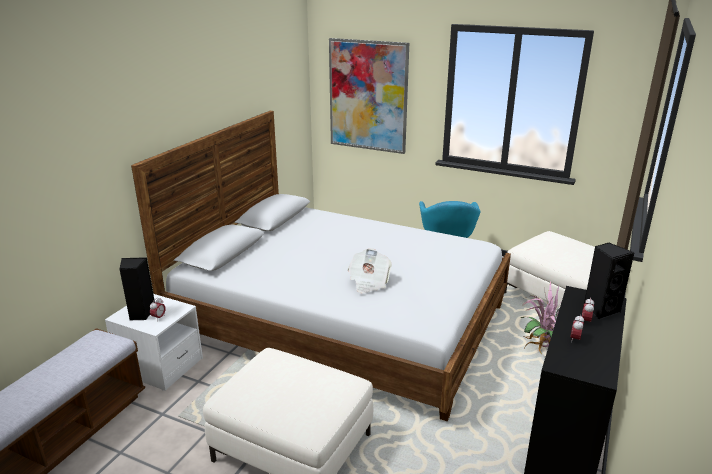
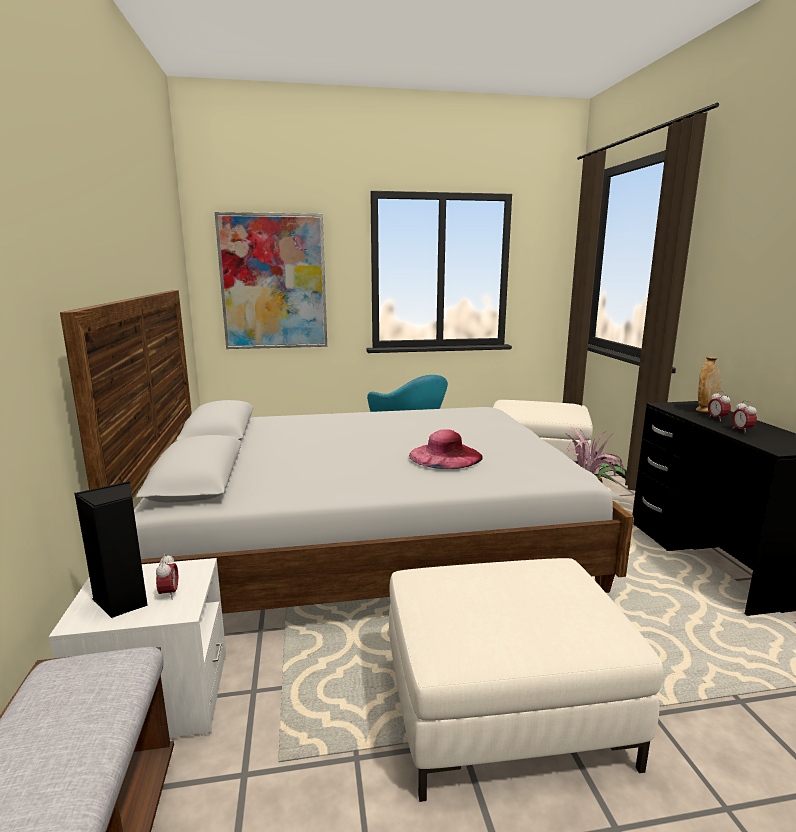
camera: 35 degrees left, 10 degrees down
newspaper [348,248,392,293] -> pink hat [409,429,483,469]
black speaker [584,243,635,320] -> beige vase [696,357,721,413]

